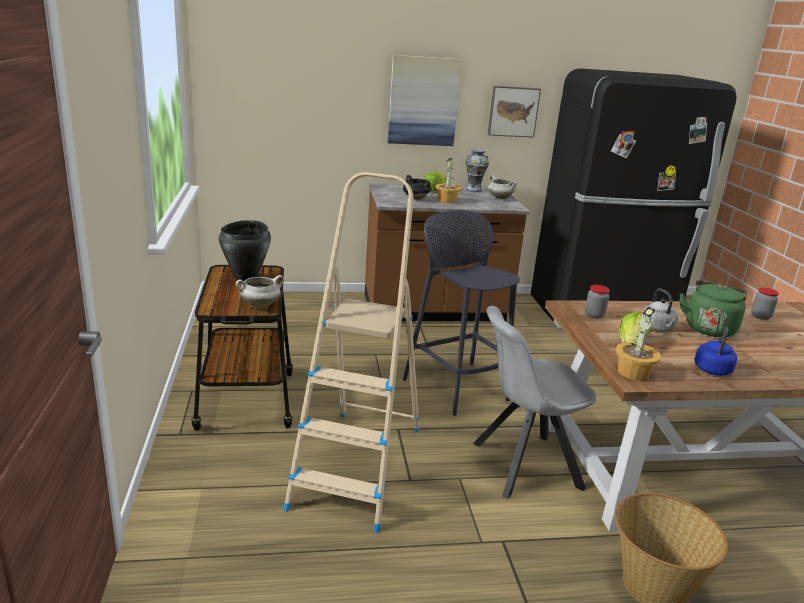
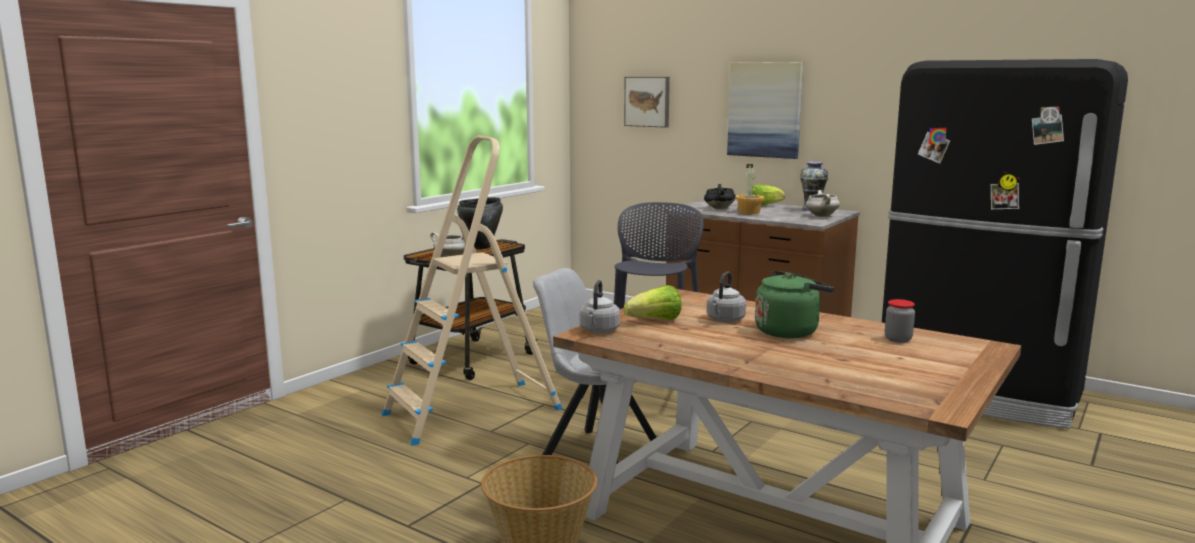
camera: 45 degrees right, 10 degrees down
picture [488,86,541,138] -> picture moved to [624,77,670,128]
jar [585,285,610,318] -> none
potted plant [616,307,661,381] -> grey kettle [580,280,620,333]
blue kettle [694,327,737,376] -> none

